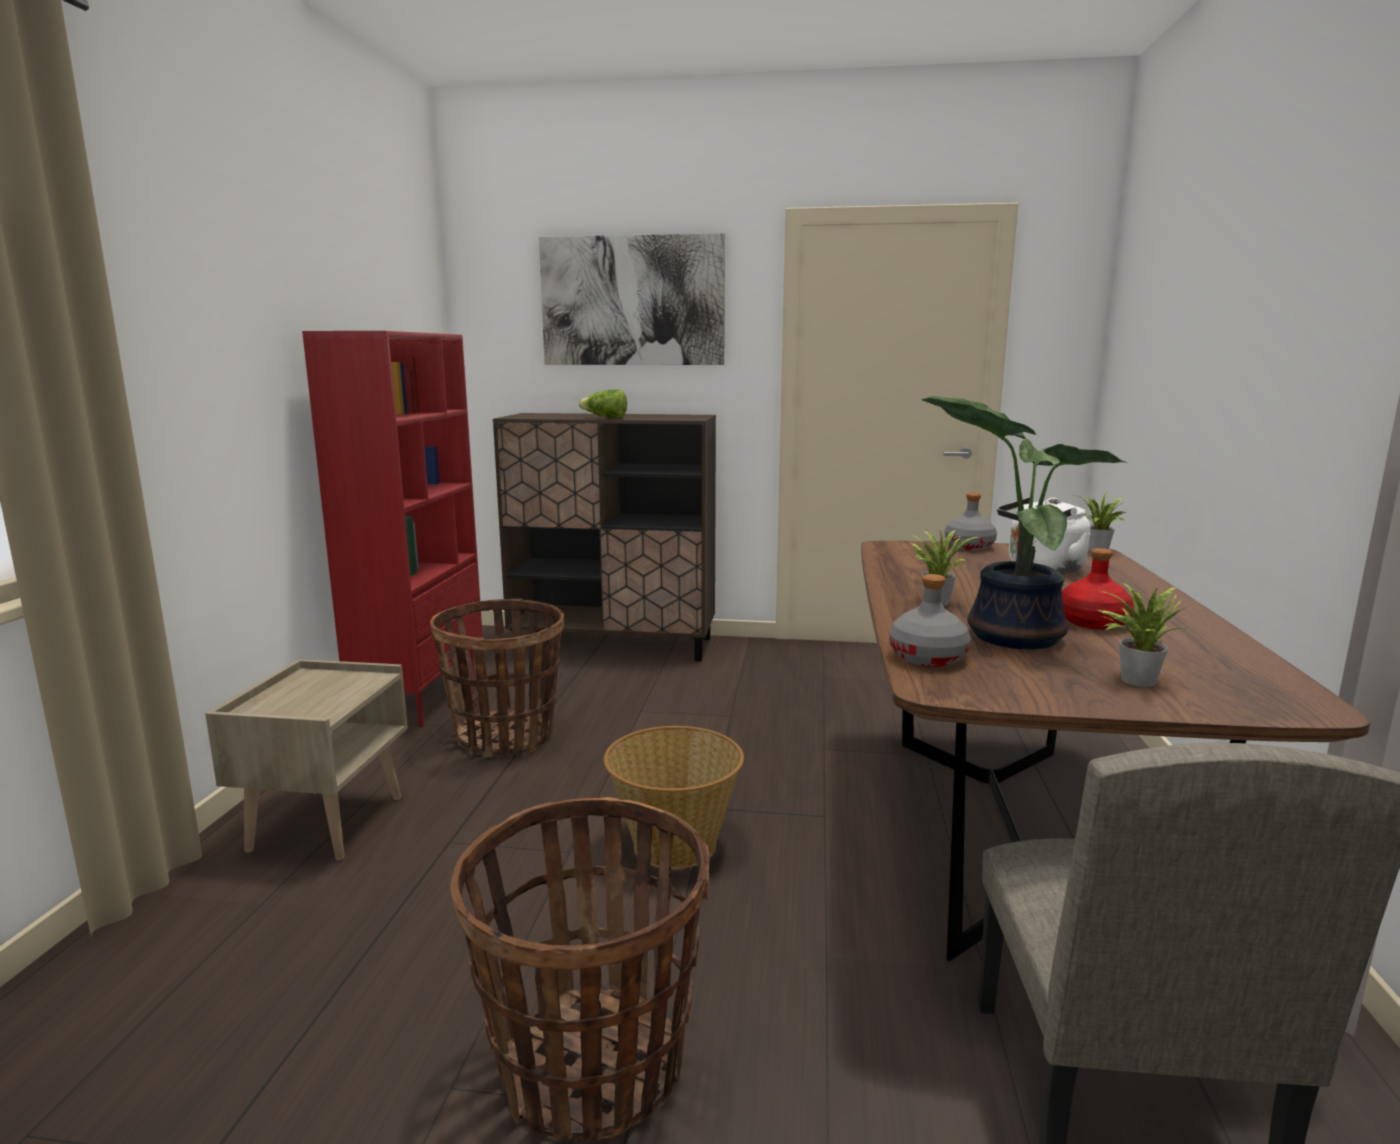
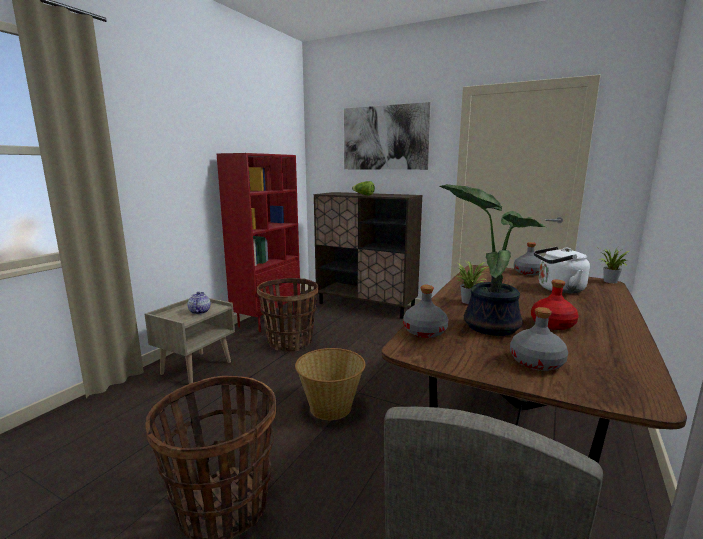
camera: 20 degrees right, 0 degrees up
potted plant [1098,583,1190,687] -> grey bottle [510,307,568,371]
none -> teapot [187,292,211,314]

